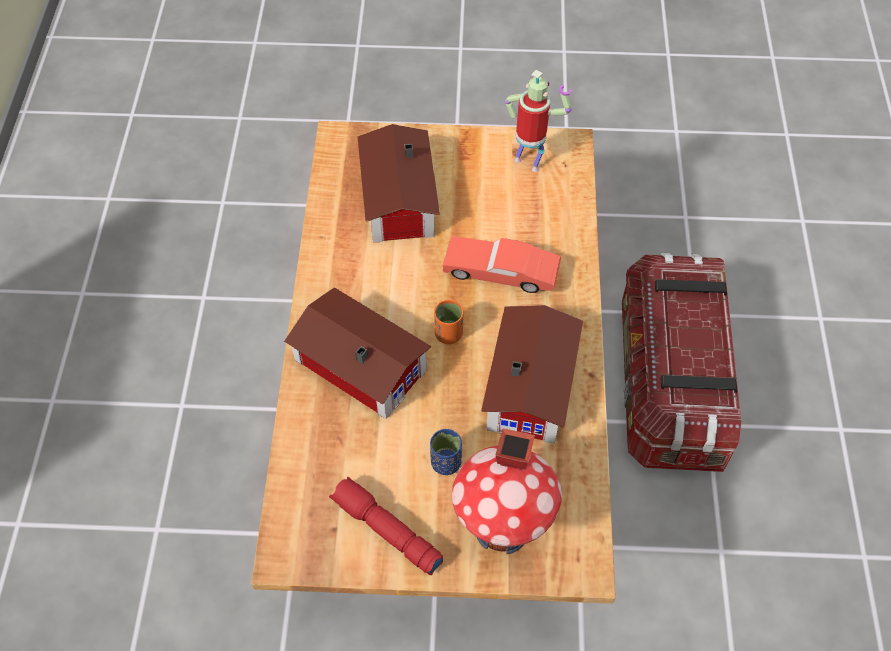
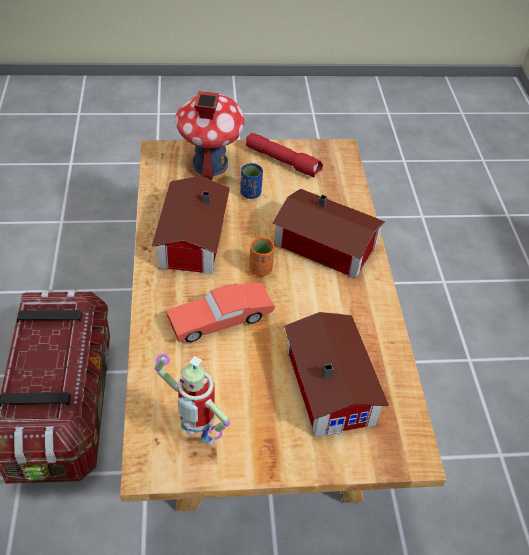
camera: 170 degrees right, 10 degrees down
red toy car [443,237,561,293] -> red toy car turned 150 degrees clockwise [166,282,275,342]

